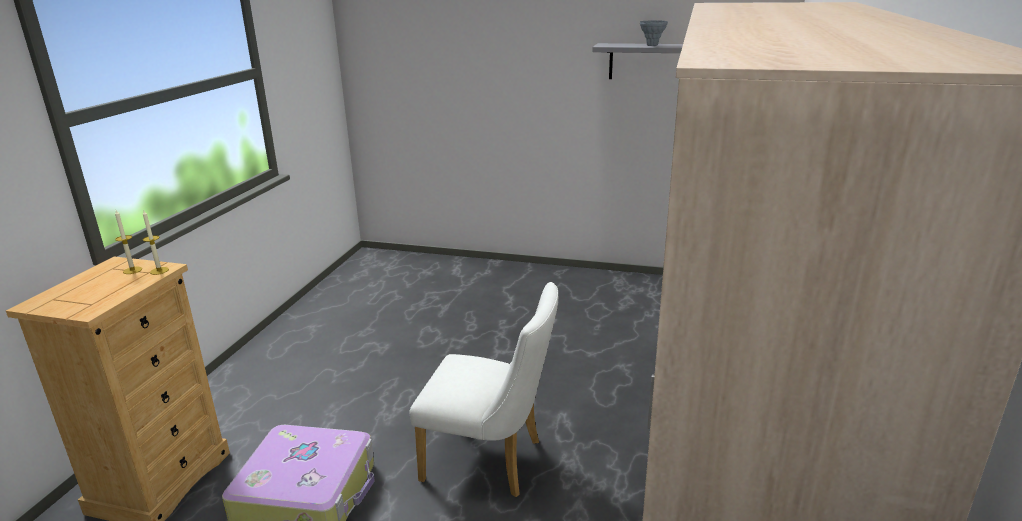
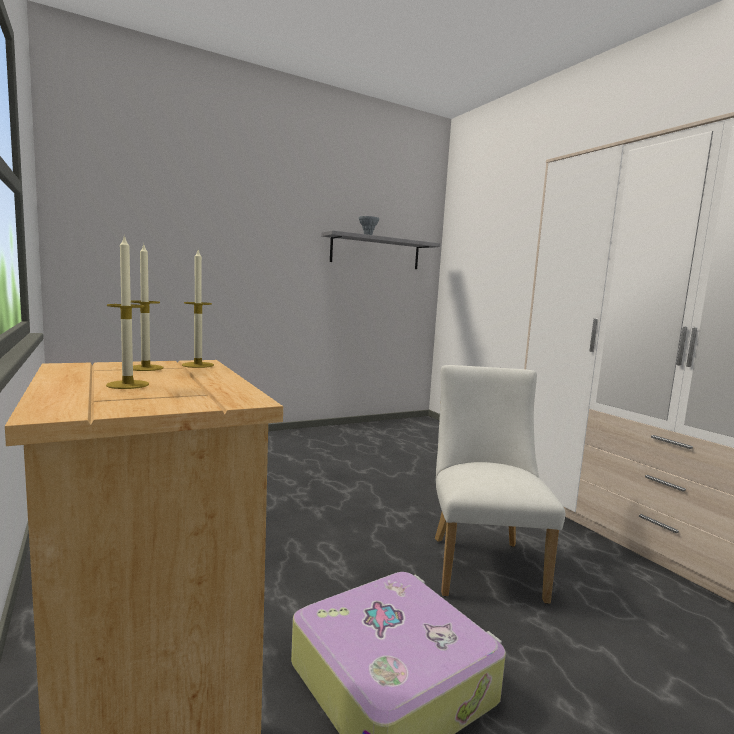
camera: 45 degrees left, 15 degrees down
white chair [410,282,558,497] -> white chair turned 60 degrees counterclockwise [435,365,565,604]
none -> candle [106,234,149,389]

